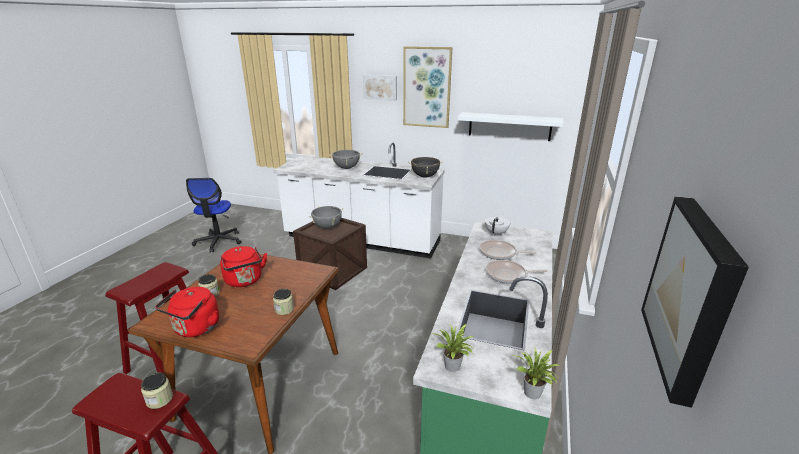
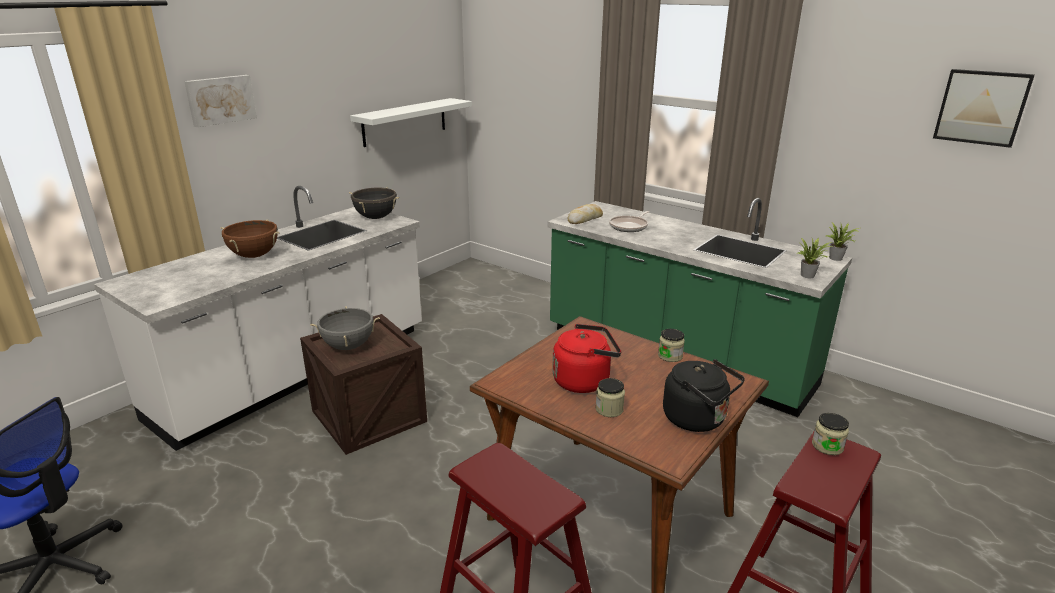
camera: 70 degrees left, 0 degrees up
red kettle [155,287,219,337] -> black kettle [663,359,745,432]
grey cooking pot [329,149,363,169] -> brown cooking pot [221,220,280,258]
picture [403,46,452,128] -> none
white teapot [485,215,510,235] -> bread [567,204,603,224]
frying pan [486,260,548,284] -> none

